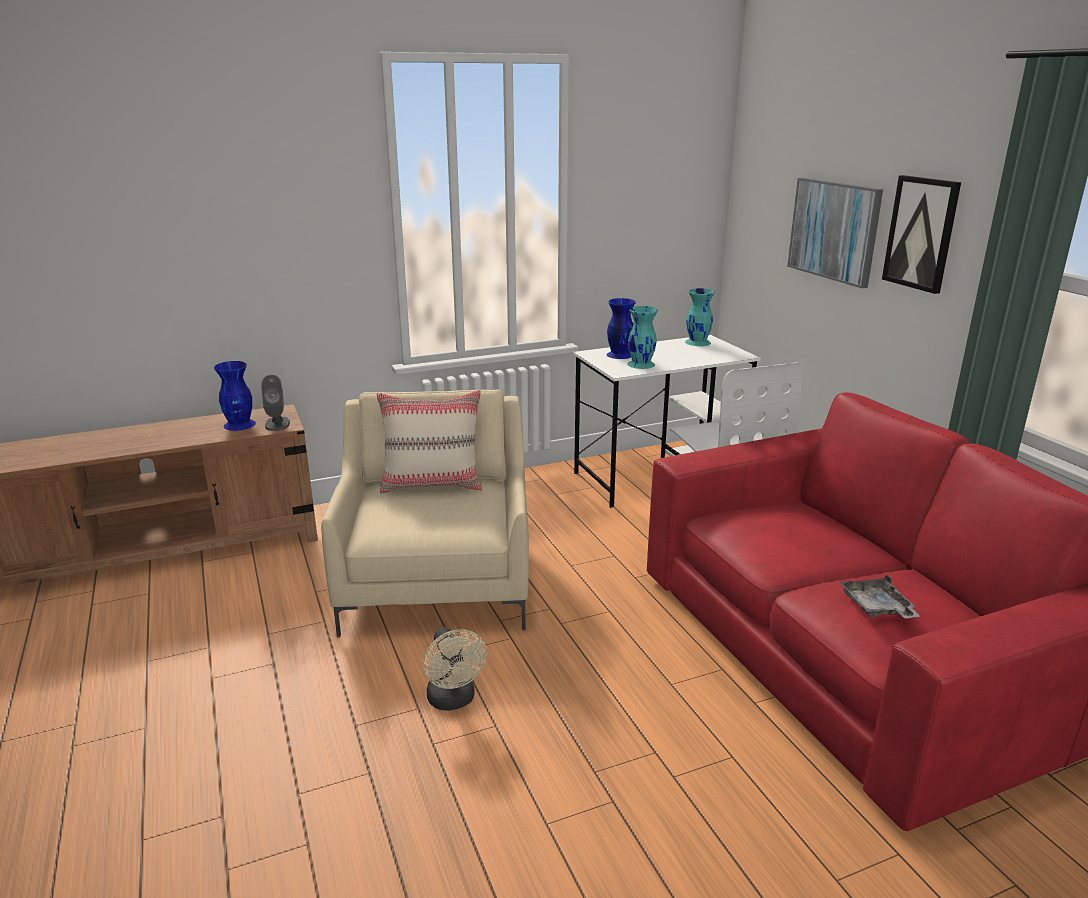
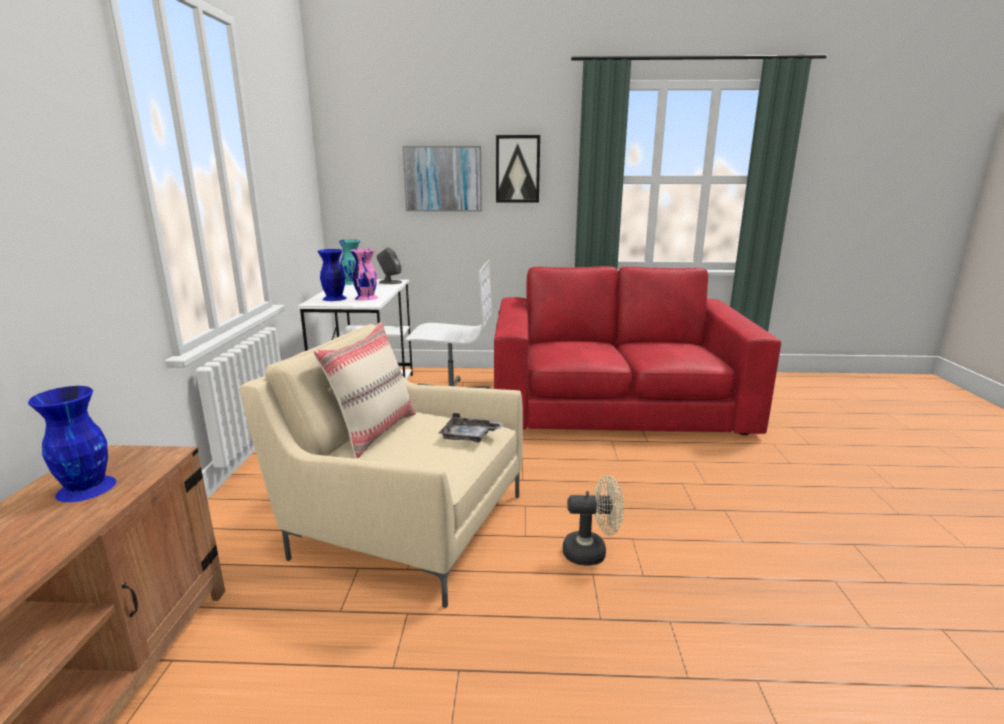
camera: 65 degrees left, 5 degrees down
grey speaker [261,375,290,431] -> grey speaker moved to [377,247,402,284]
turquoise vase [627,306,658,369] -> pink vase [350,249,378,301]
grey tray [839,574,920,618] -> grey tray moved to [439,413,504,443]

